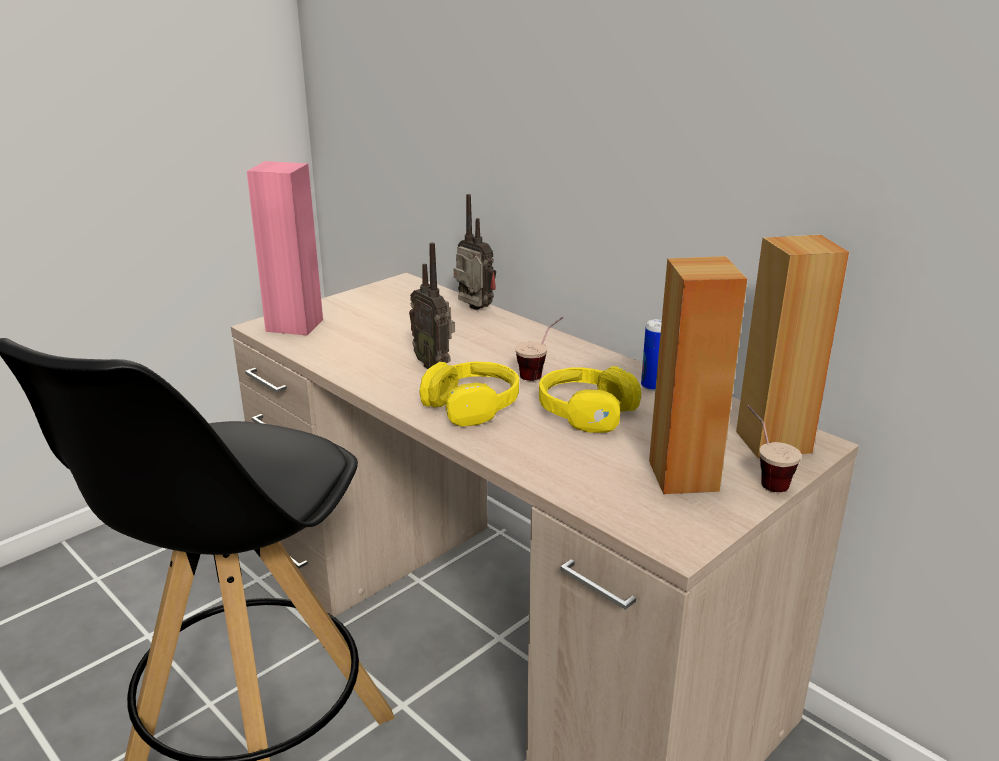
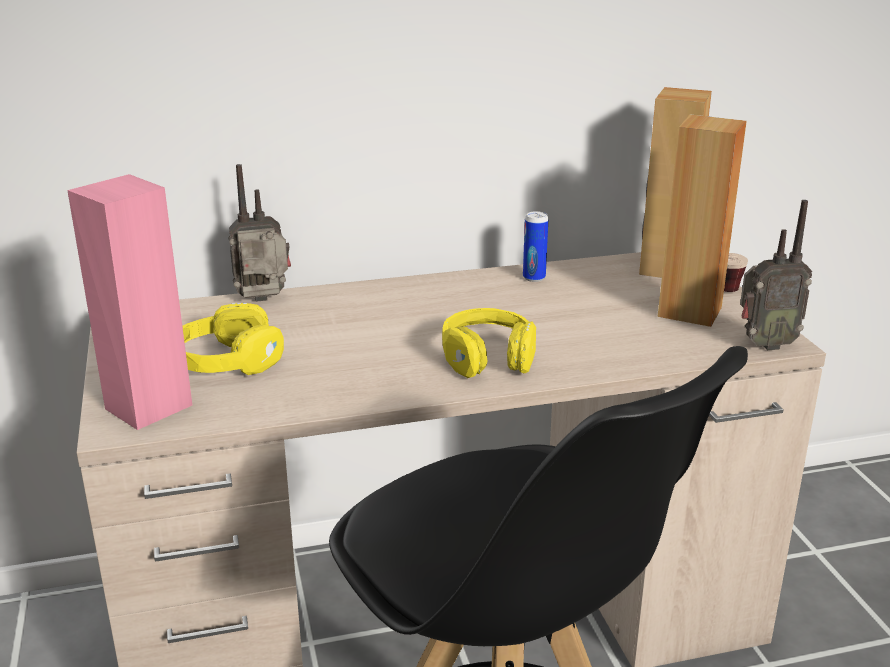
camera: 60 degrees left, 0 degrees up
radio [409,242,455,369] -> radio moved to [740,200,813,350]
cup [515,317,563,381] -> none
yellow headphones [539,366,641,433] -> yellow headphones moved to [182,303,284,375]

